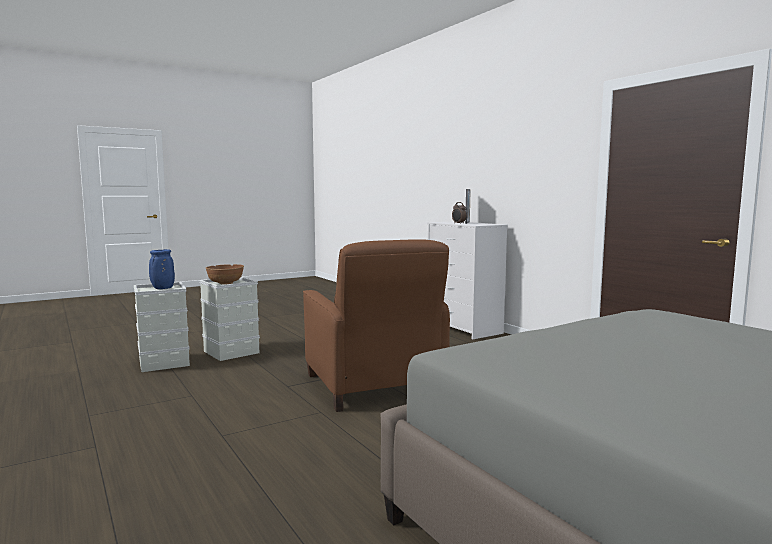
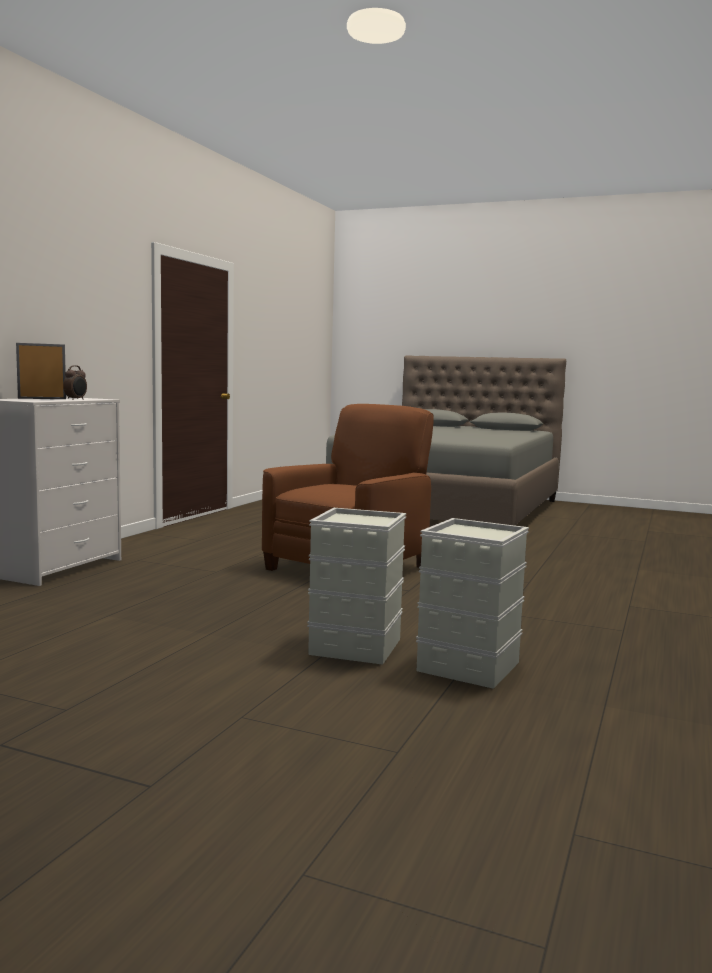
camera: 125 degrees left, 0 degrees up
blue vase [149,249,175,289] -> none
brown bowl [206,264,244,285] -> none

